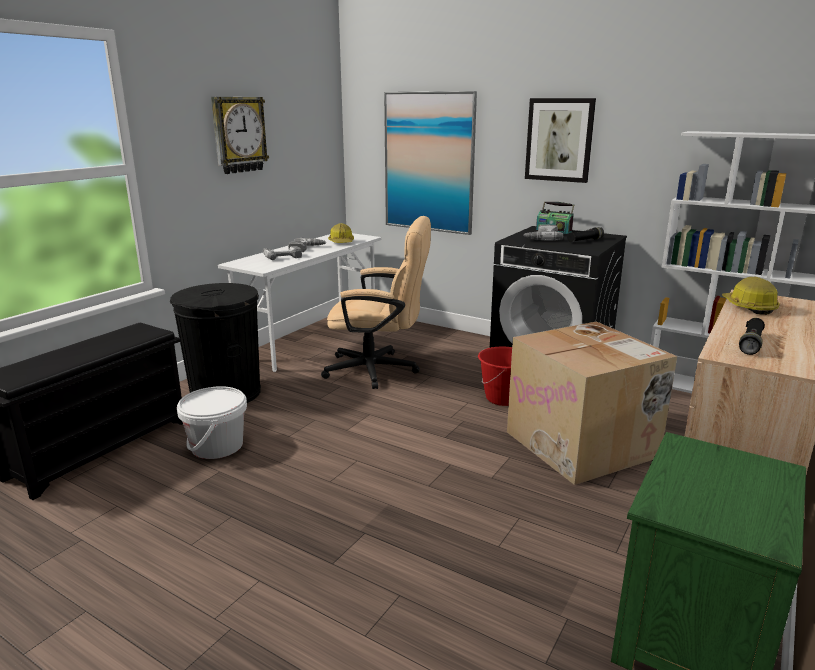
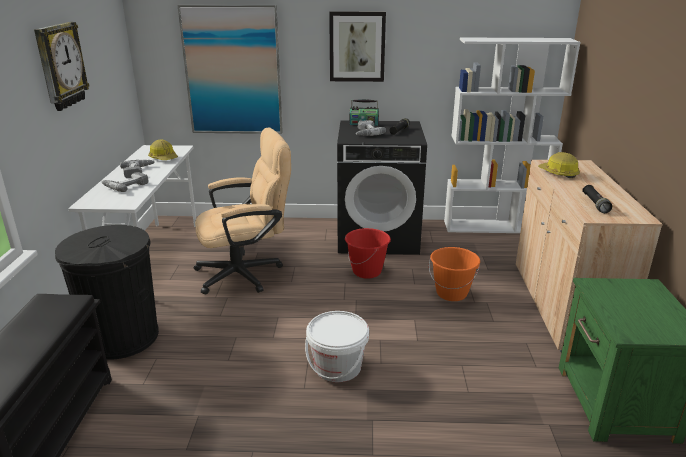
camera: 30 degrees left, 5 degrees up
white bucket [177,386,247,459] -> white bucket moved to [305,311,369,382]
cardboard box [507,321,677,485] -> orange bucket [429,247,480,301]

